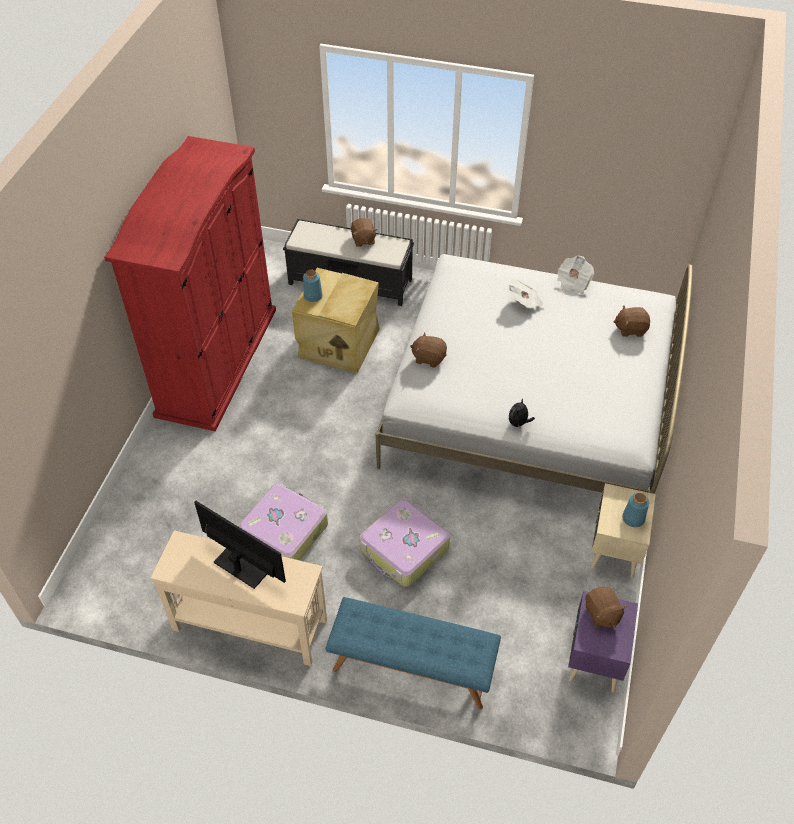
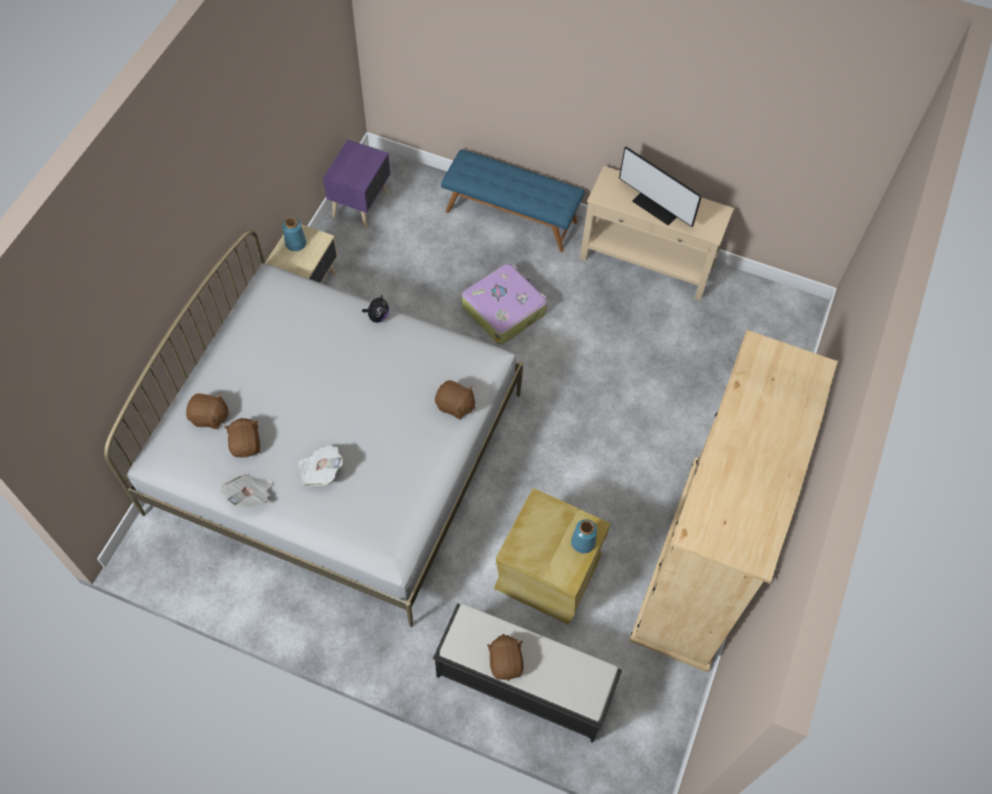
camera: 175 degrees left, 10 degrees up
red wardrobe [104,136,276,432] -> beige wardrobe [629,330,838,673]
suitcase [238,484,328,561] -> none
brown plush toy [585,587,627,628] -> brown plush toy moved to [224,418,260,458]

